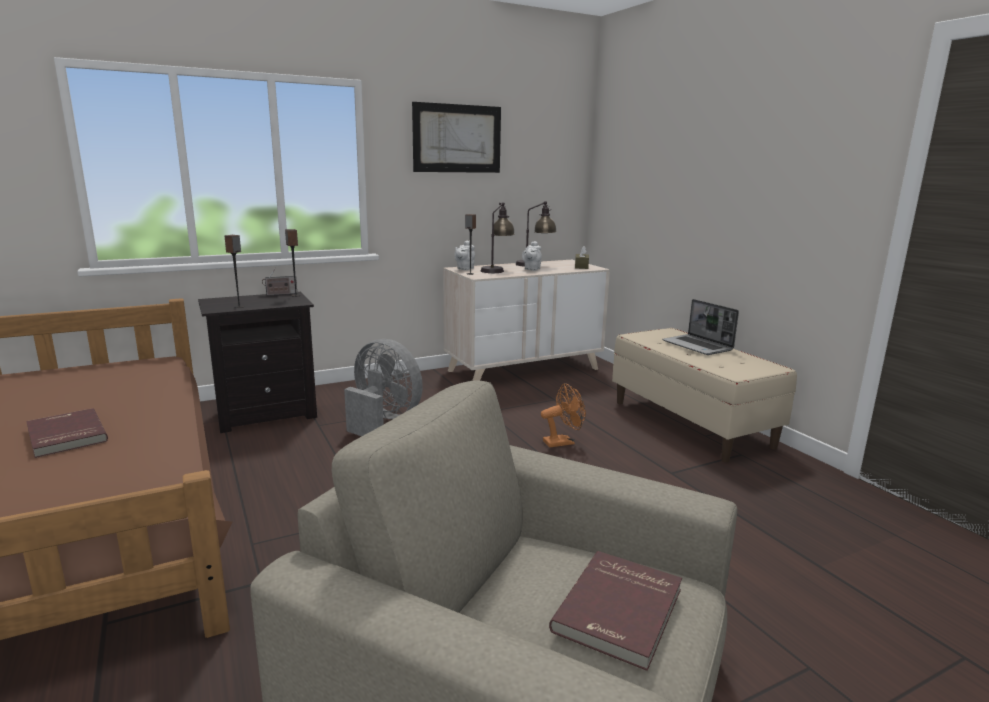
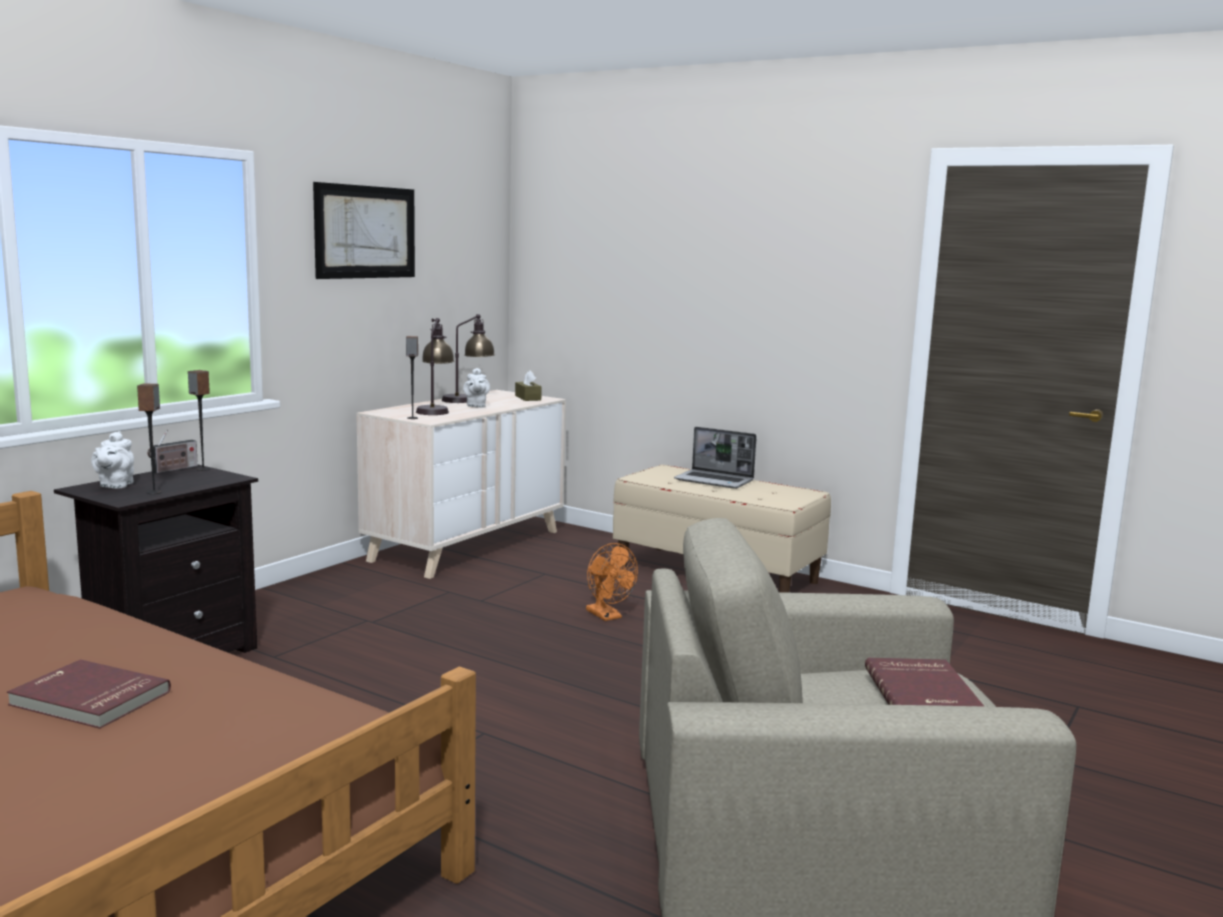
camera: 30 degrees left, 5 degrees down
grey fan [344,339,423,436] -> none
white teapot [454,241,475,270] -> white teapot moved to [91,431,134,489]
orange fan [541,383,586,447] -> orange fan turned 105 degrees clockwise [586,543,638,621]

